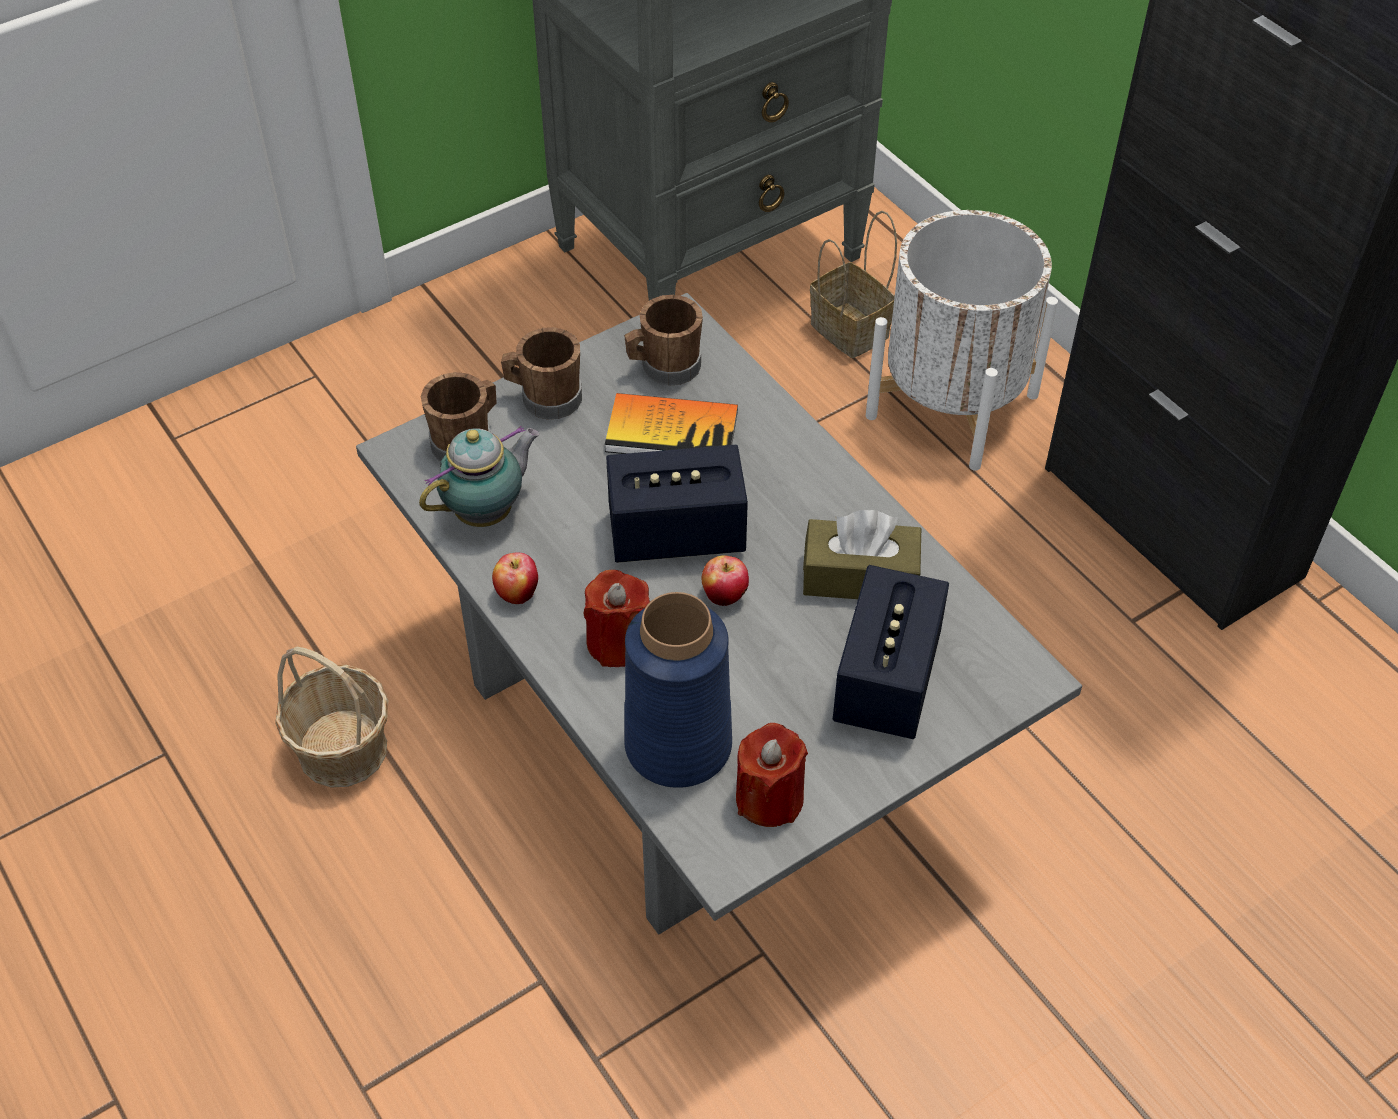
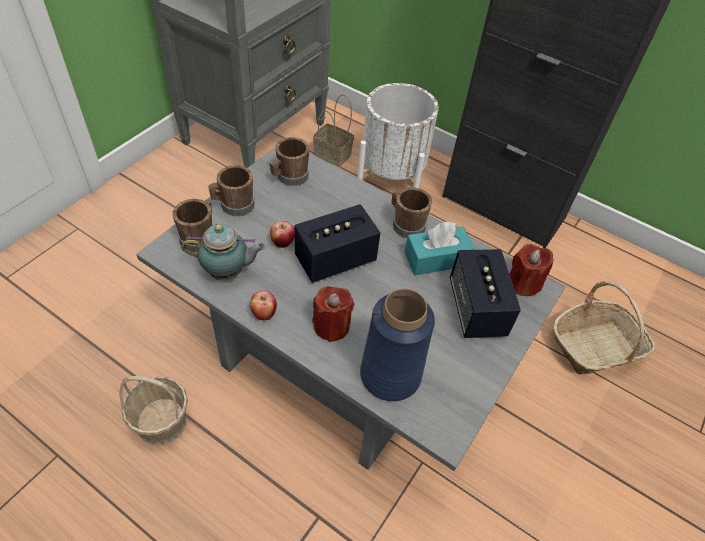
camera: 25 degrees left, 0 degrees up
teapot [419,426,540,527] -> teapot turned 60 degrees clockwise [181,224,266,280]
book [605,393,738,454] -> none
apple [702,555,749,606] -> apple moved to [270,221,295,248]
red candle [736,723,808,827] -> red candle moved to [509,244,553,296]
brown tissue box [803,510,921,599] -> turquoise tissue box [404,222,475,275]
none -> brown mug [392,187,433,238]
none -> basket [553,281,656,374]

